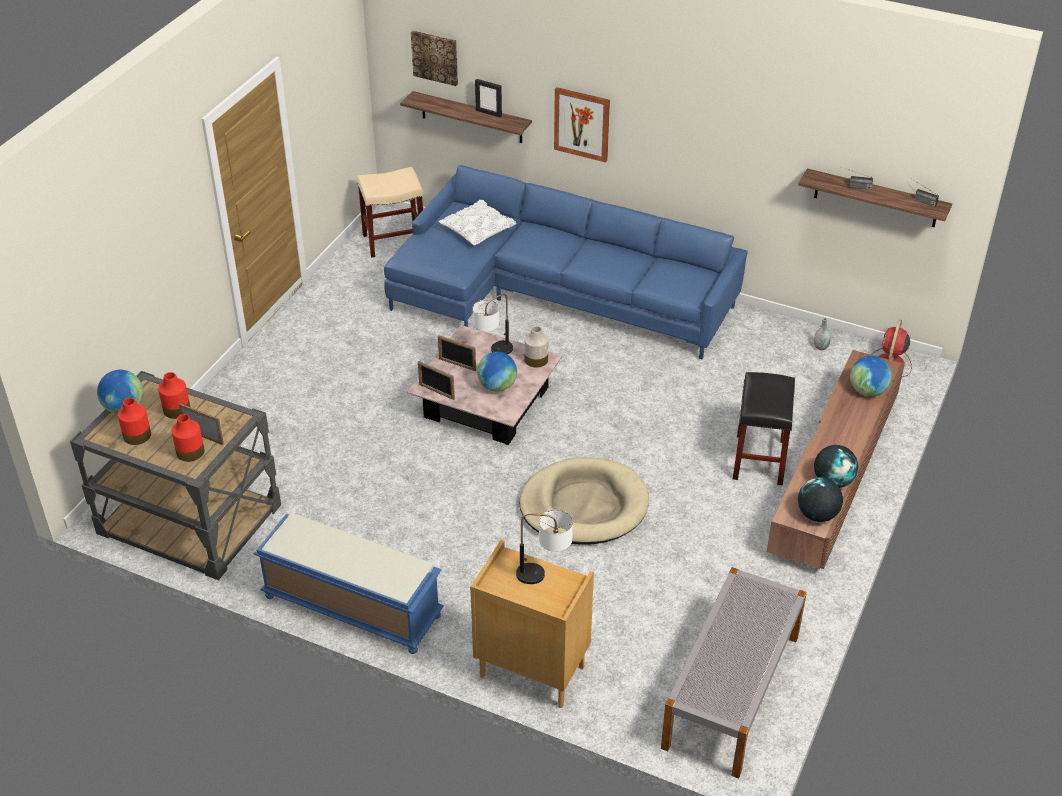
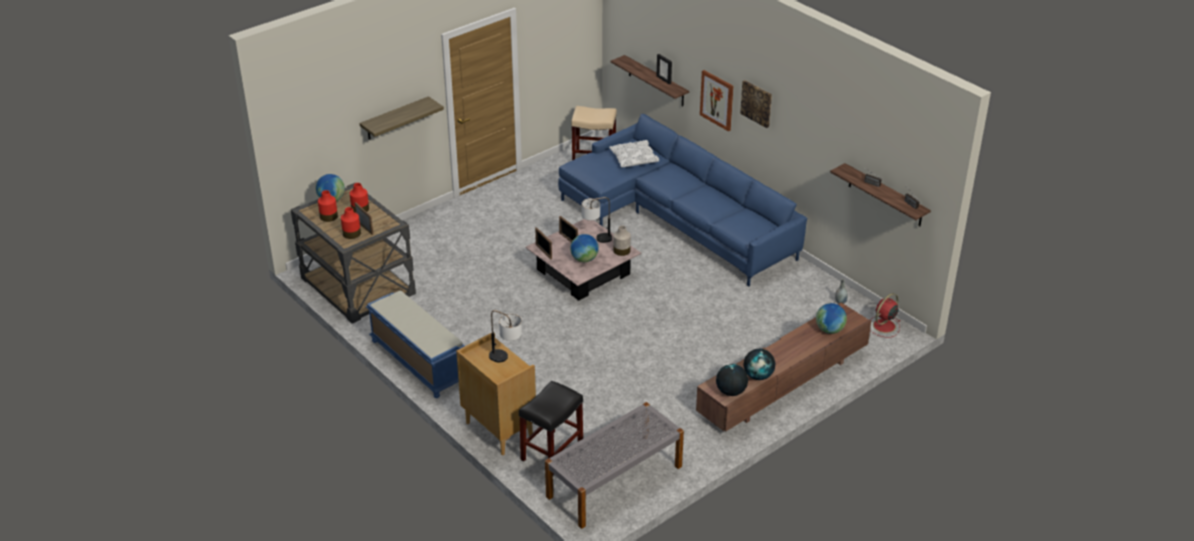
camera: 25 degrees right, 5 degrees down
picture [411,30,458,86] -> picture moved to [740,80,772,128]
beige dog bed [519,457,649,545] -> none
black stool [733,372,795,485] -> black stool moved to [519,381,583,475]
none -> shelf [360,96,444,140]

